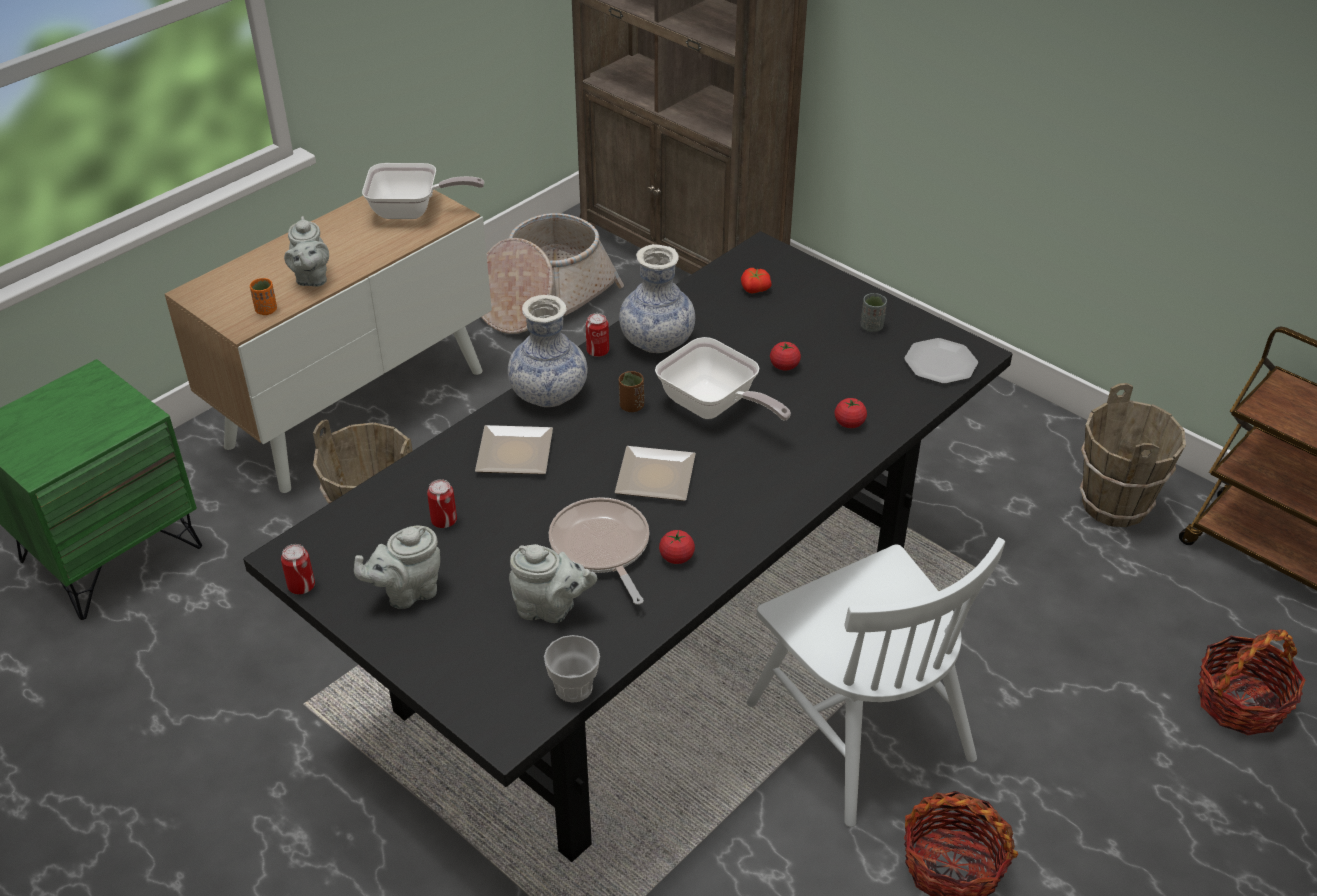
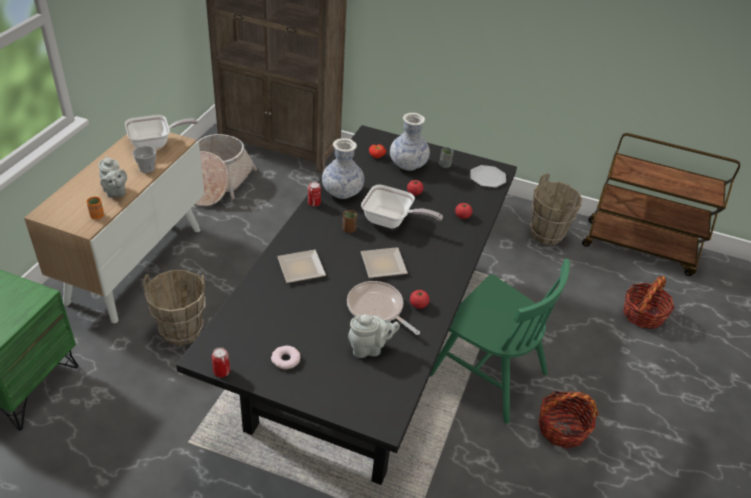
camera: 25 degrees left, 0 degrees up
grey teapot [354,525,440,609] -> donut [271,346,301,369]
can [427,479,457,528] -> none
vase [508,295,588,407] -> vase moved to [390,113,430,171]
cup [544,635,600,702] -> cup moved to [133,146,156,173]
white chair [747,537,1005,827] -> green chair [430,258,570,424]

